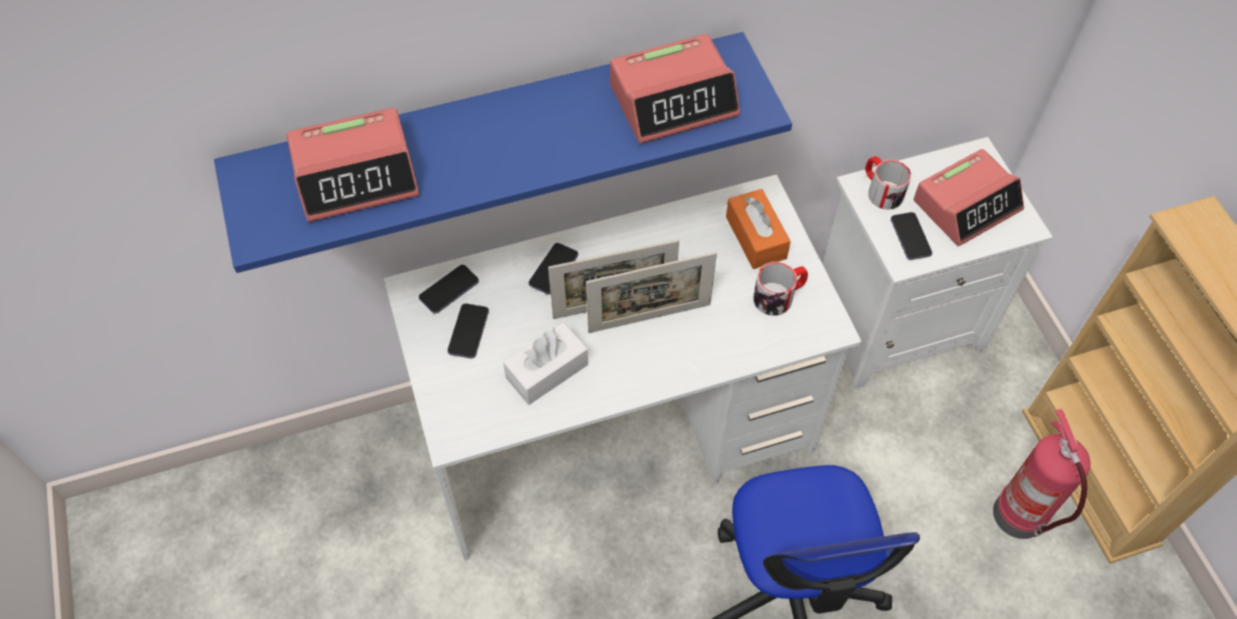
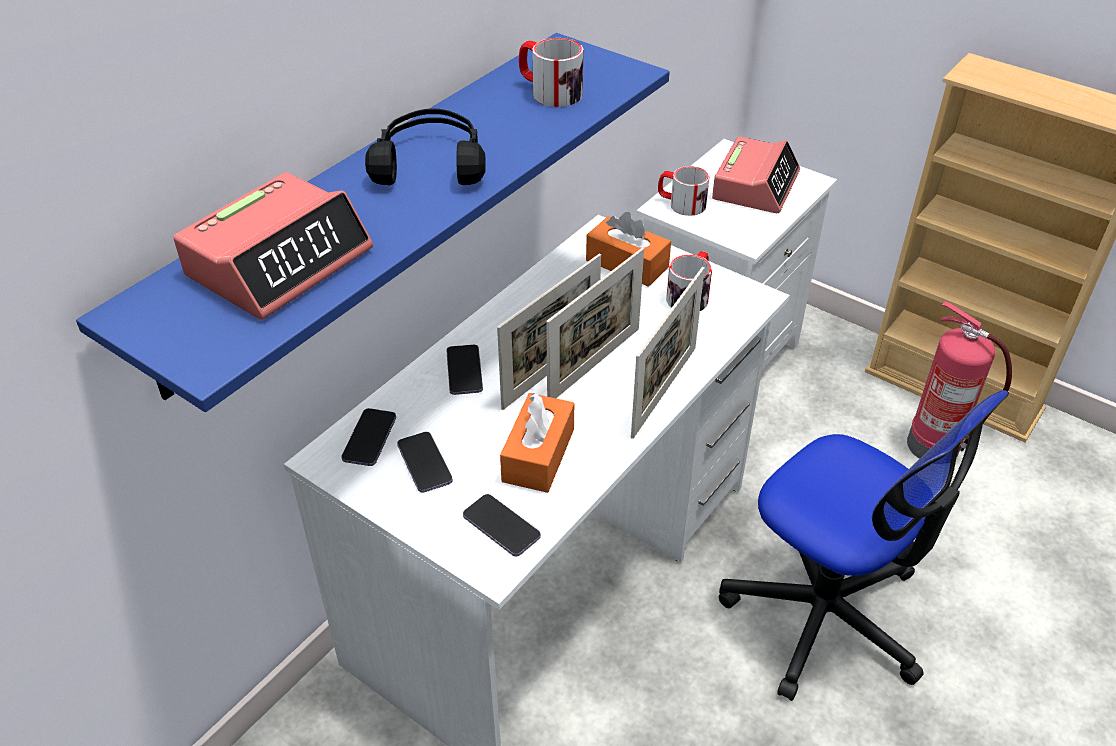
camera: 35 degrees left, 15 degrees down
white tissue box [503,322,588,405] -> orange tissue box [500,393,574,493]
alarm clock [610,34,740,144] -> mug [519,38,583,107]
phone [891,212,932,260] -> phone moved to [463,494,541,556]
none -> black headphones [365,108,486,185]
none -> picture frame [631,267,705,439]

